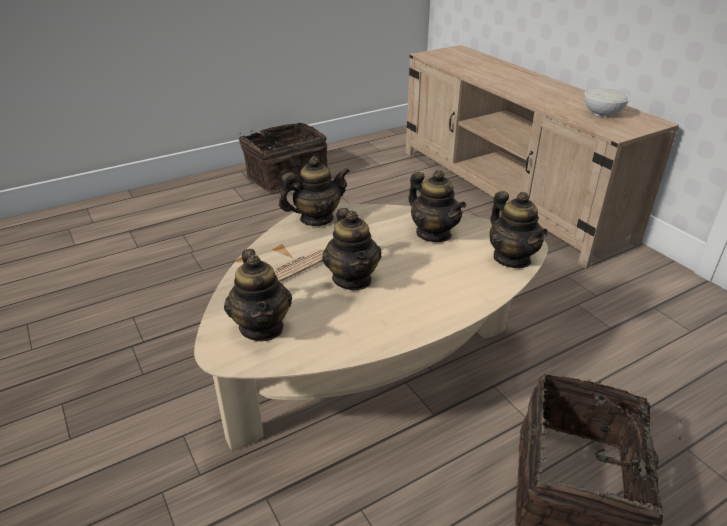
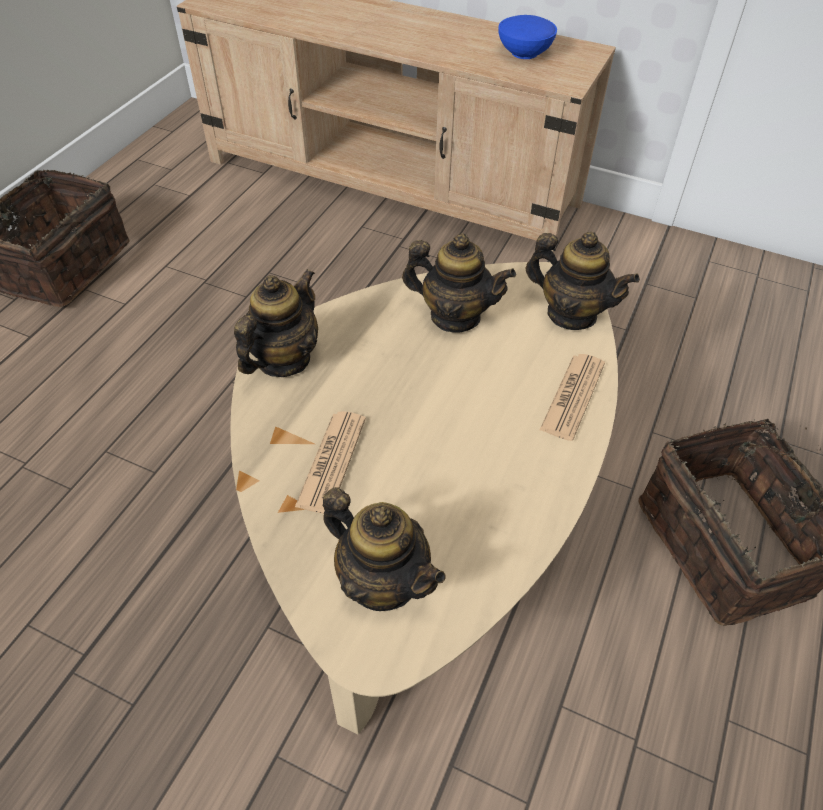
camera: 35 degrees left, 15 degrees up
teapot [322,208,382,290] -> none
white bowl [584,88,629,117] -> blue bowl [498,15,557,59]
none -> newspaper [540,354,605,441]

